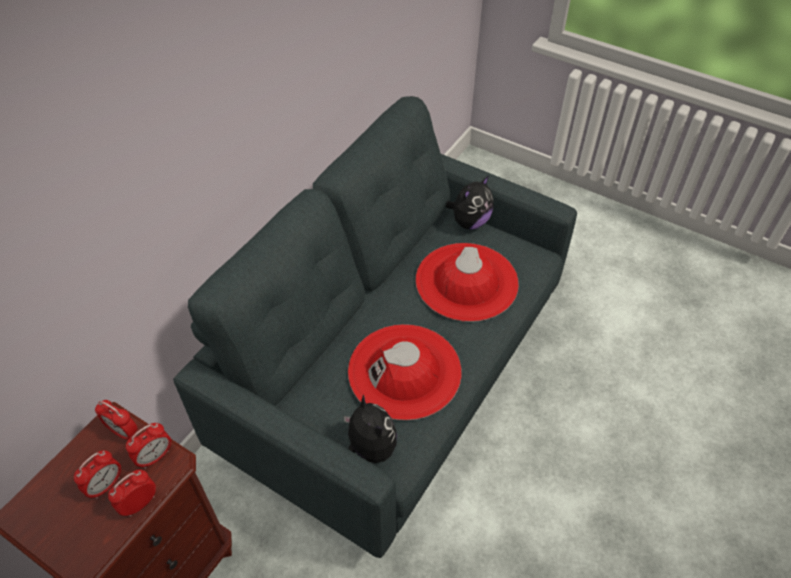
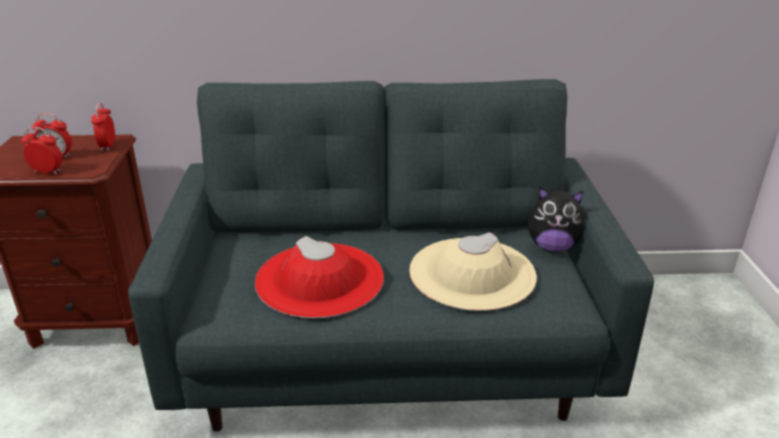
camera: 55 degrees right, 20 degrees down
alarm clock [126,423,171,469] -> none
plush toy [343,395,397,463] -> none
red hat [416,243,519,322] -> beige hat [409,232,537,311]

